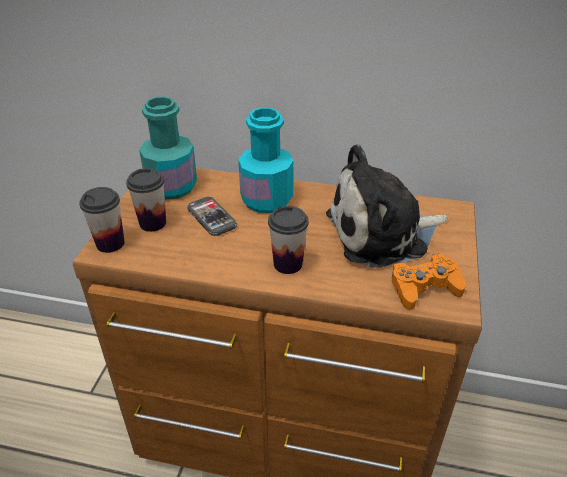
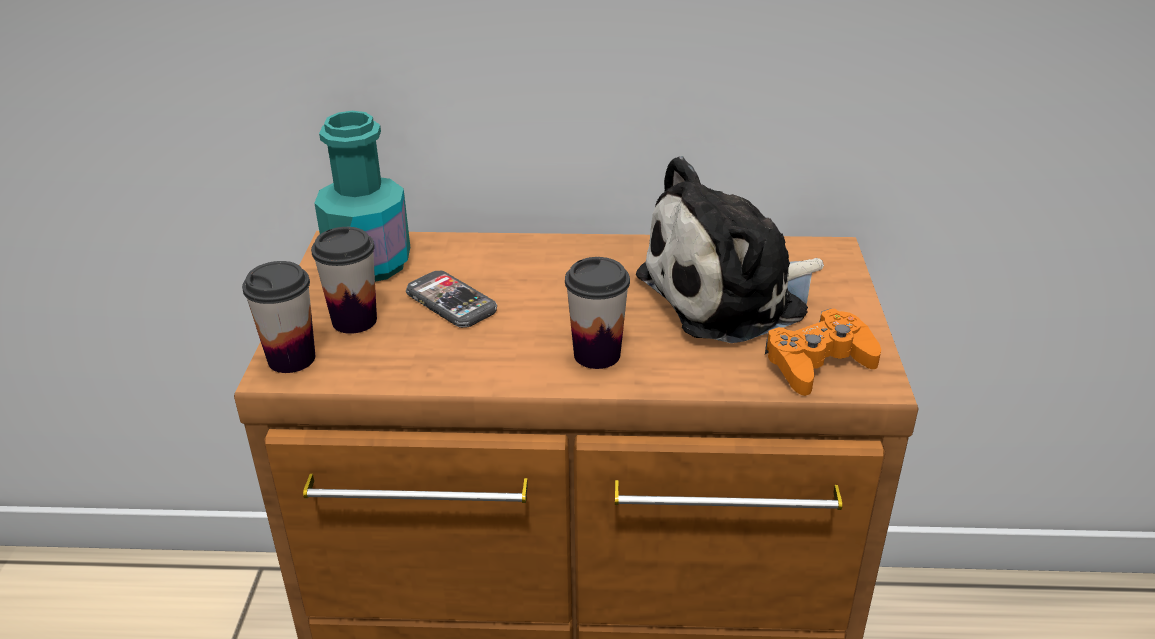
camera: 10 degrees left, 5 degrees down
turquoise bottle [238,108,293,213] -> none

